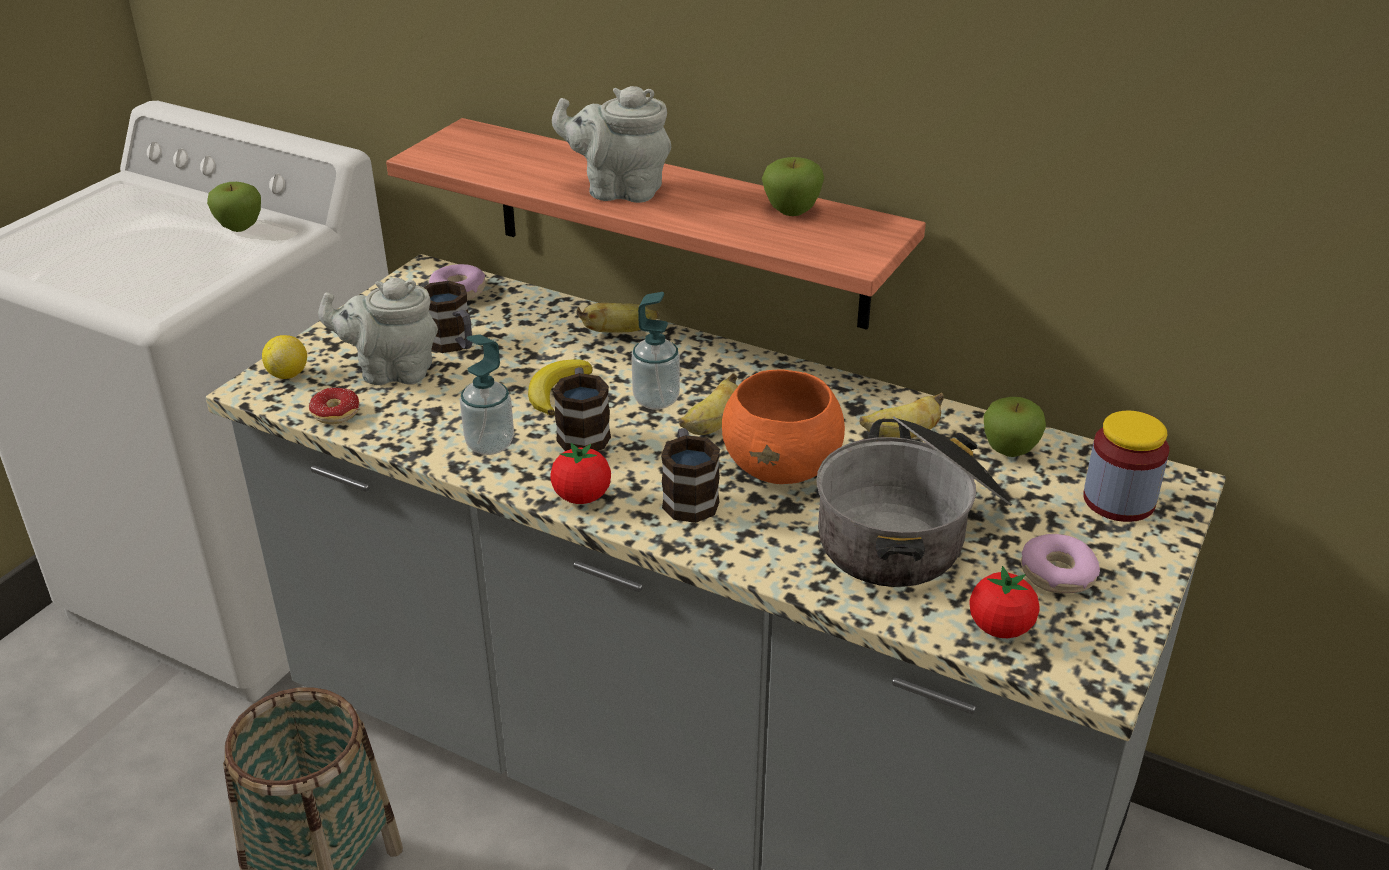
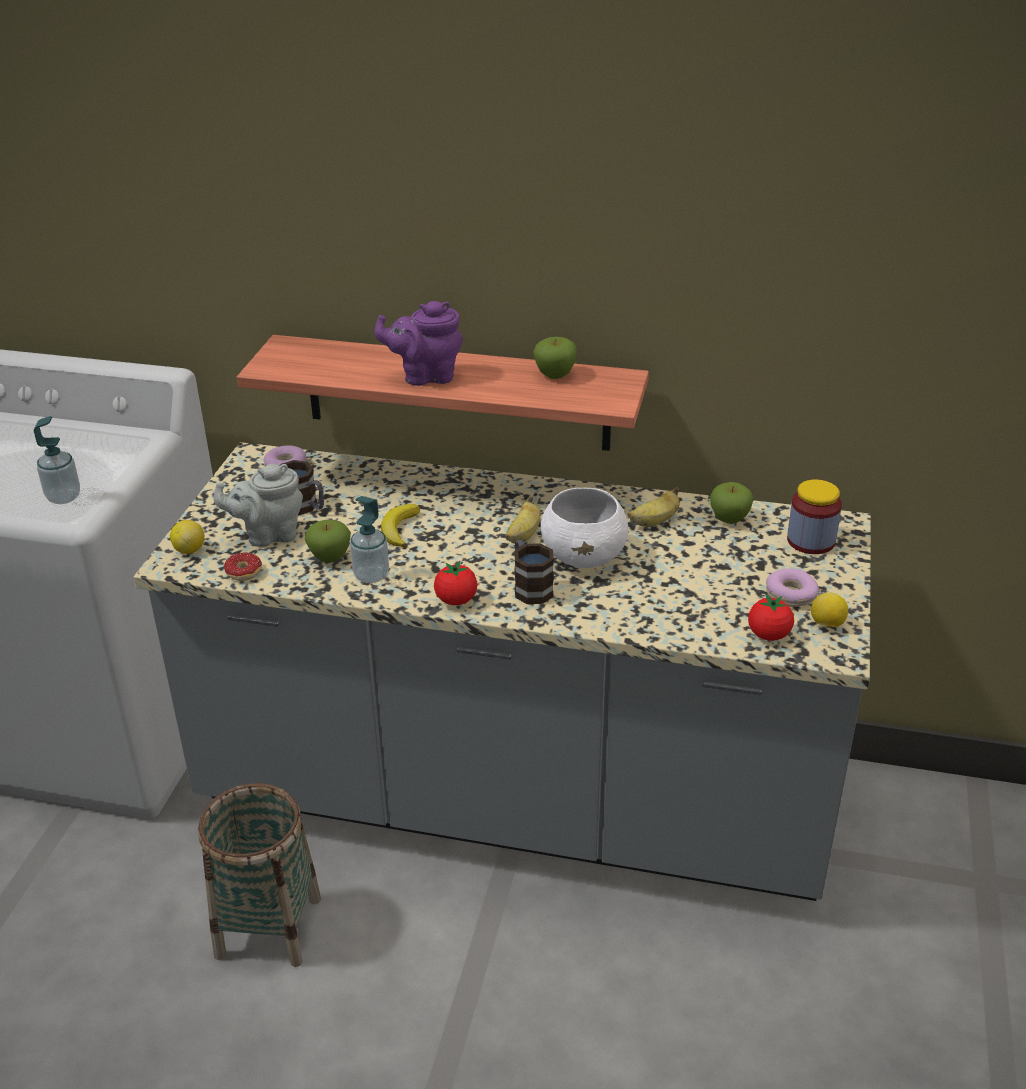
camera: 15 degrees left, 0 degrees up
apple [207,182,261,232] -> apple moved to [305,520,351,563]
grey teapot [552,86,671,203] -> purple teapot [374,301,463,386]
mug [553,367,611,451] -> none
banana [576,303,659,333] -> none
soap dispenser [632,292,680,410] -> soap dispenser moved to [34,416,80,504]
orange bowl [722,370,845,484] -> white bowl [541,488,628,568]
cooking pot [816,417,1012,587] -> none
none -> lemon [811,593,848,627]

